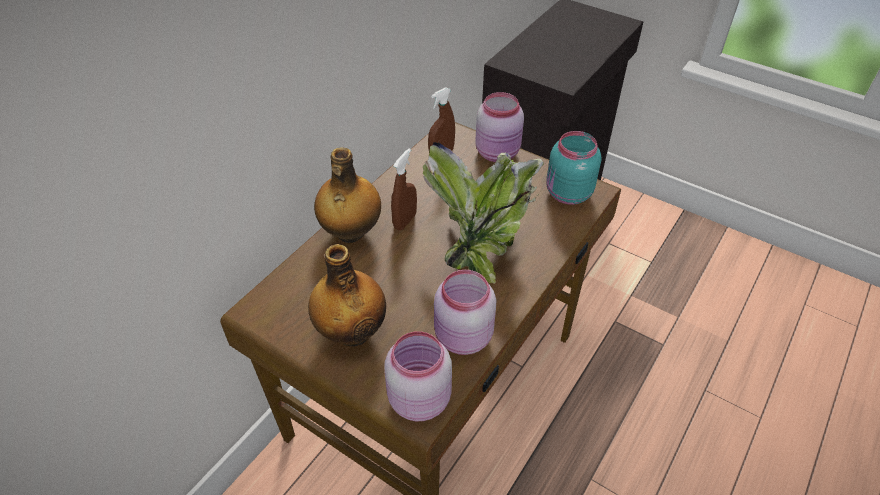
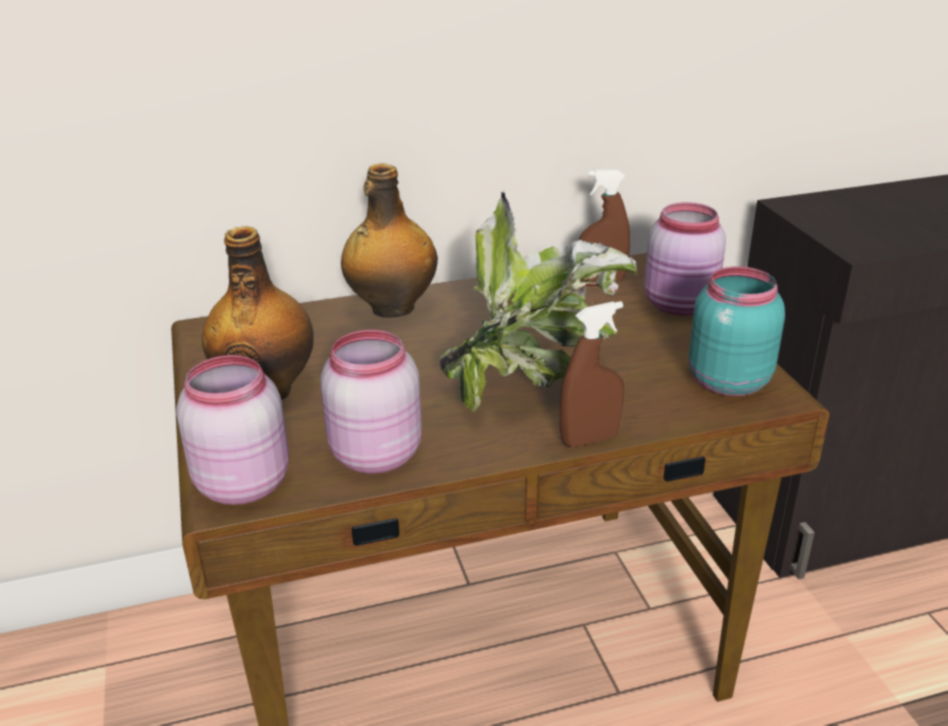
camera: 40 degrees right, 15 degrees down
brown spray bottle [391,149,417,231] -> brown spray bottle moved to [560,301,624,447]

